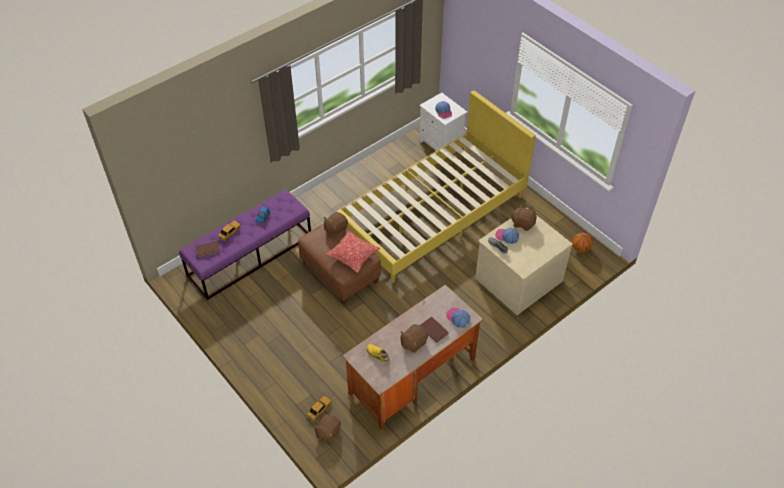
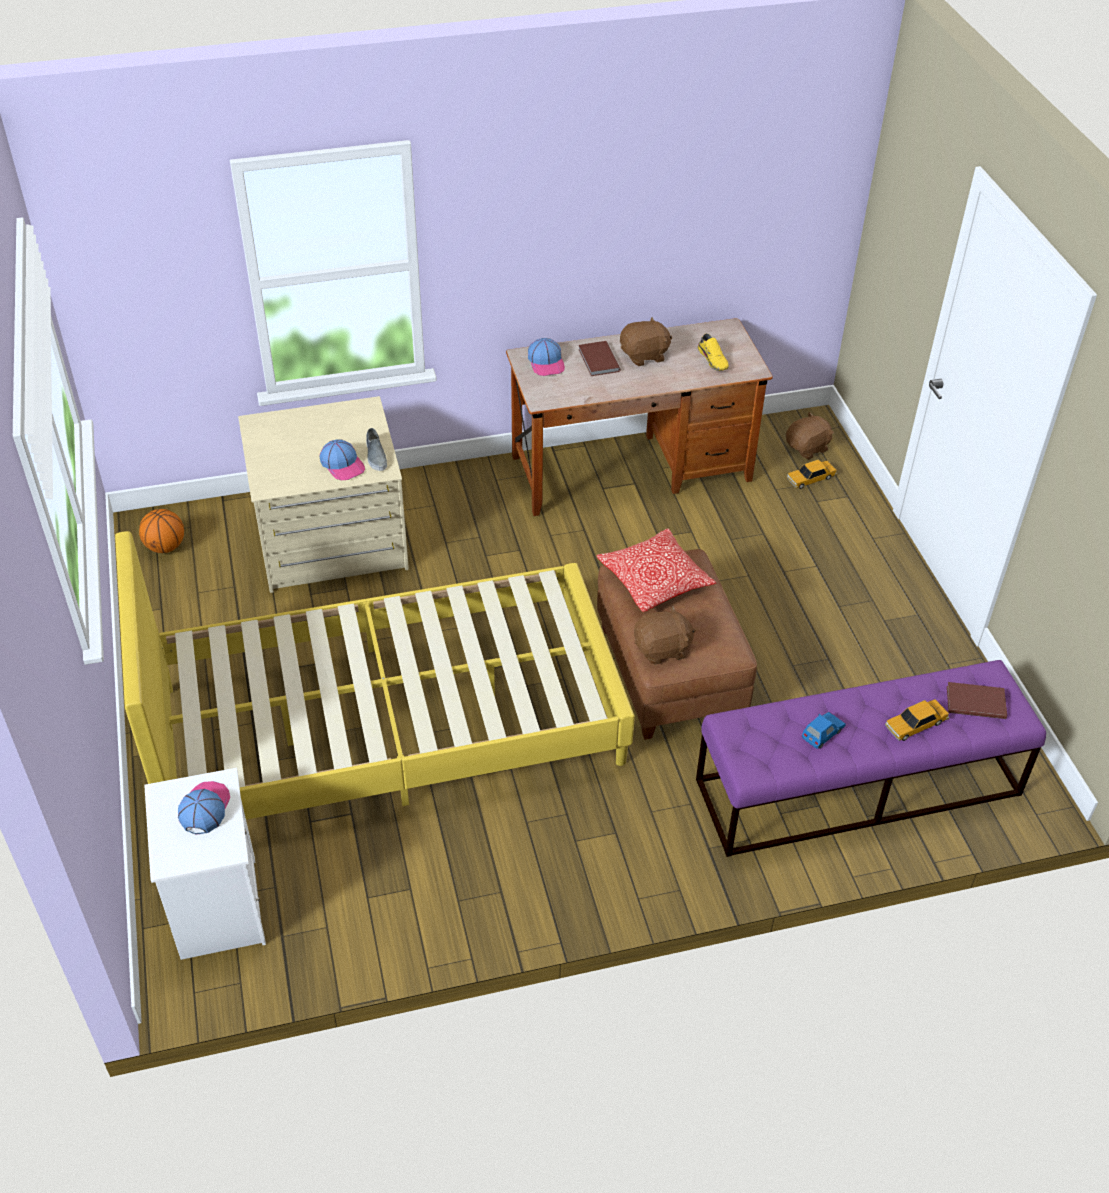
camera: 155 degrees left, 5 degrees down
brown plush toy [510,206,537,231] -> none

